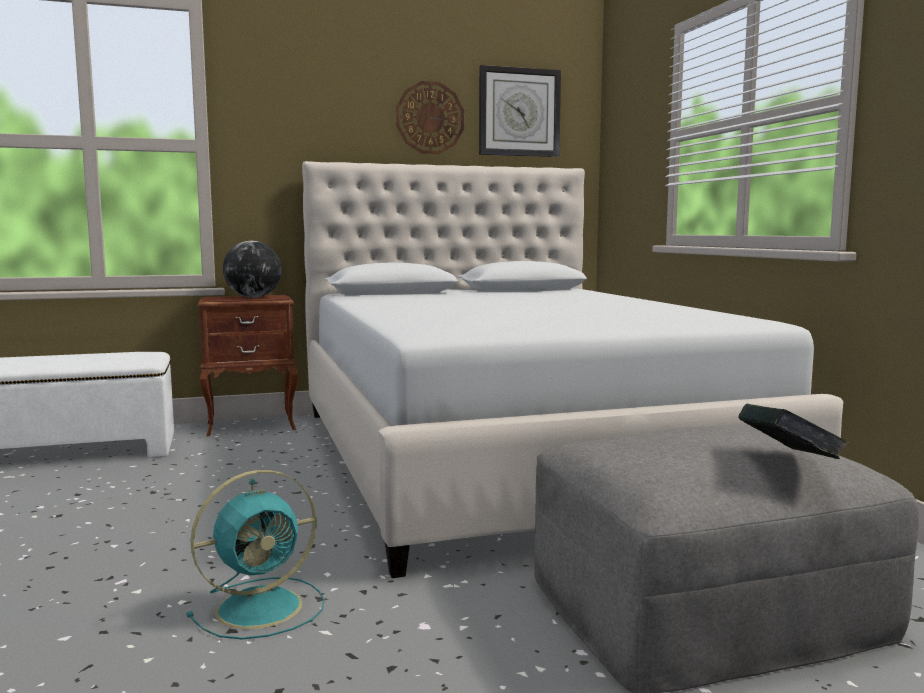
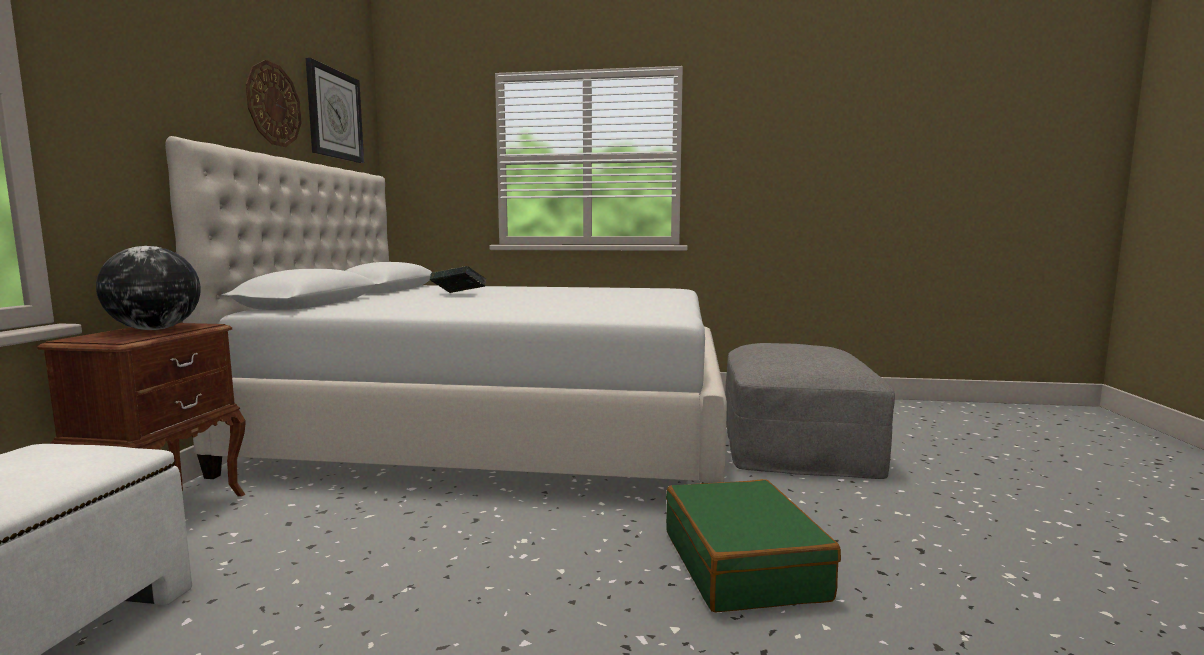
camera: 65 degrees left, 0 degrees up
turquoise fan [186,470,324,639] -> green suitcase [666,479,841,612]
book [738,404,849,459] -> book moved to [430,266,486,293]

